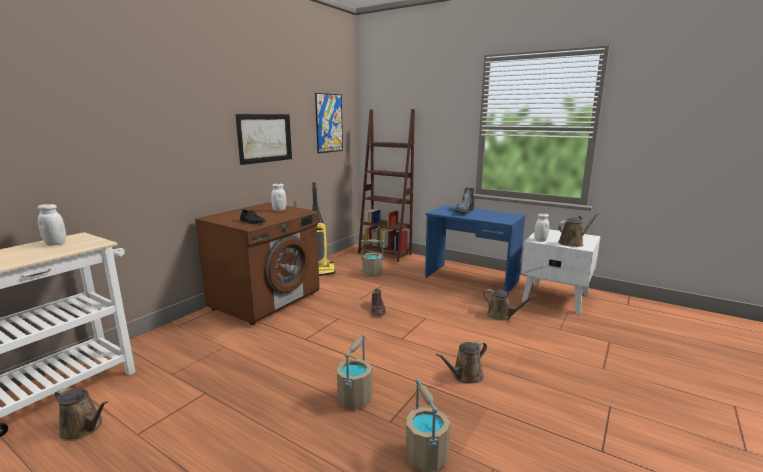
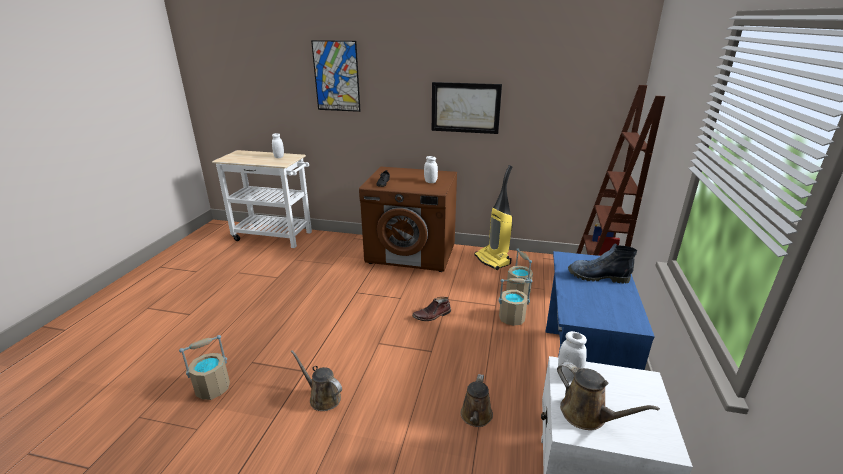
camera: 70 degrees right, 10 degrees up
brown watering can [54,388,108,441] -> none
picture [315,93,343,154] -> picture moved to [311,40,360,112]
beige bucket [337,334,373,410] -> beige bucket moved to [498,278,533,326]

